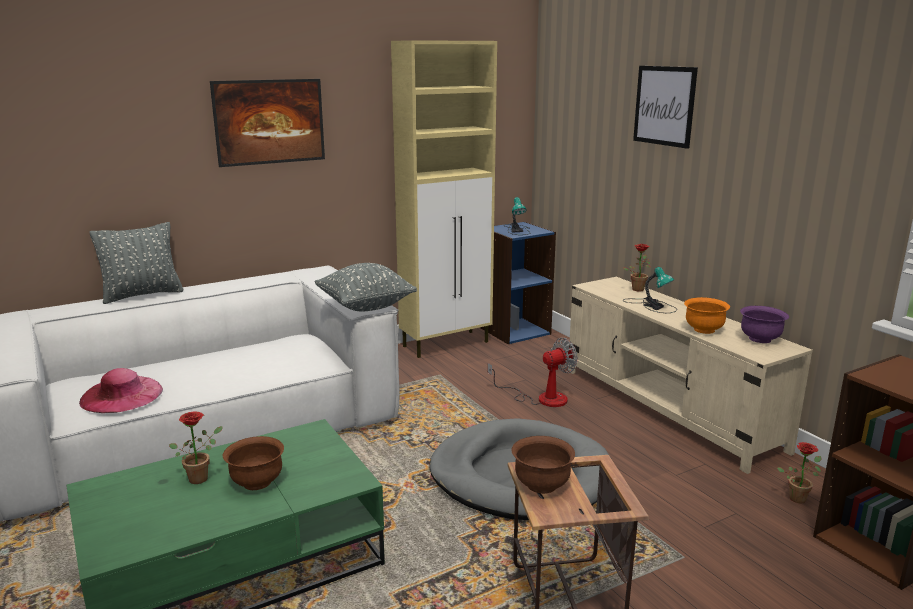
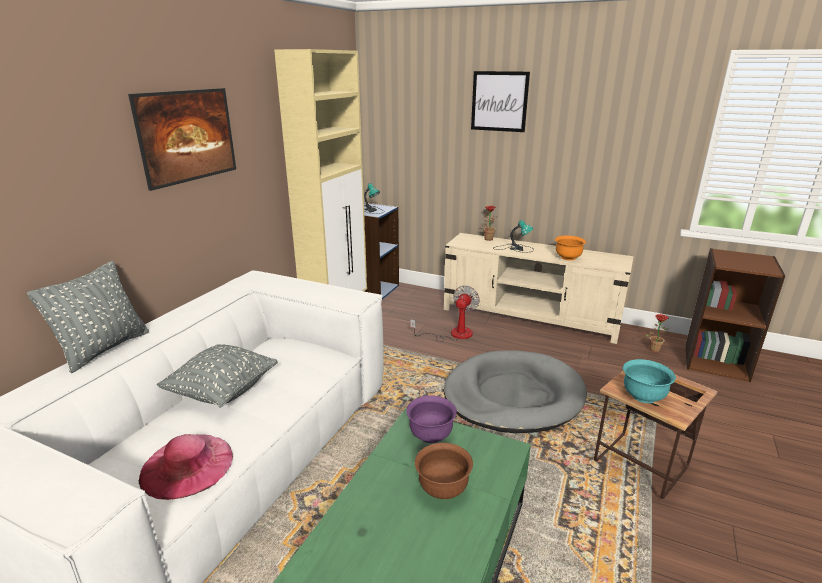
camera: 35 degrees left, 5 degrees up
potted plant [169,411,223,484] -> none
grey pillow [315,263,417,311] -> grey pillow moved to [157,344,278,407]
brown bowl [511,436,575,494] -> turquoise bowl [623,359,676,403]
purple bowl [740,306,789,343] -> purple bowl moved to [406,395,457,443]

